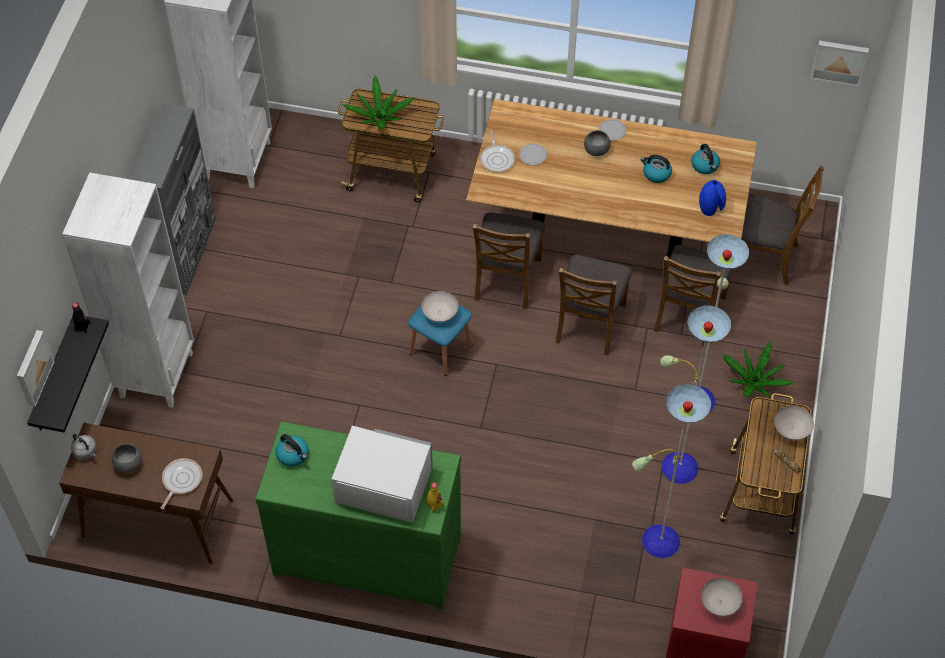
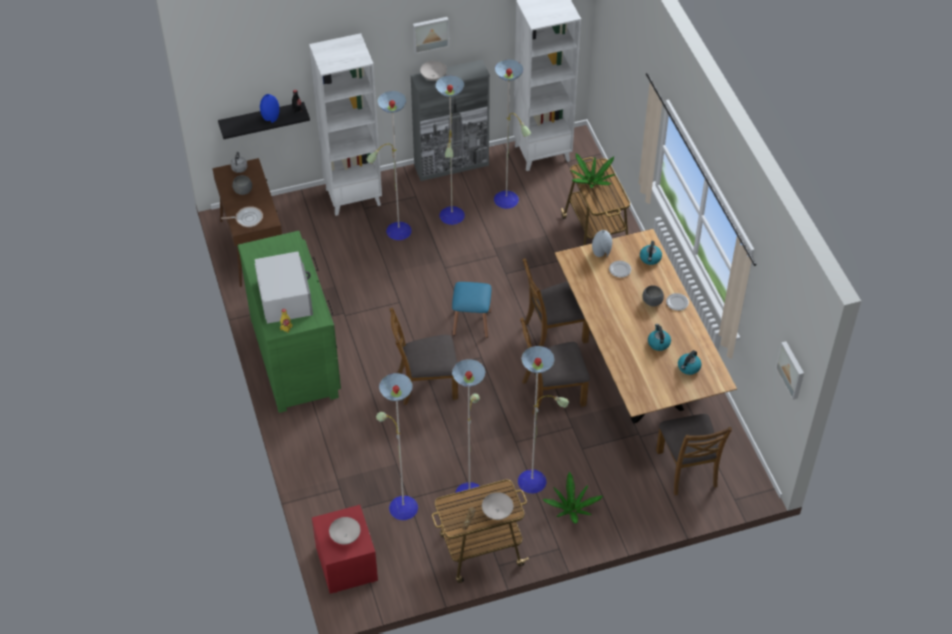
camera: 60 degrees right, 5 degrees down
picture [17,330,55,407] -> picture moved to [413,17,449,54]
kettle [275,434,309,467] -> kettle moved to [640,241,662,265]
white bowl [421,291,458,322] -> white bowl moved to [420,61,447,81]
frying pan [480,130,515,173] -> grey vase [592,230,612,257]
brown chair [654,245,734,346] -> brown chair moved to [390,308,458,405]
blue vase [699,180,726,216] -> blue vase moved to [260,94,279,123]
none -> floor lamp [366,59,531,240]

